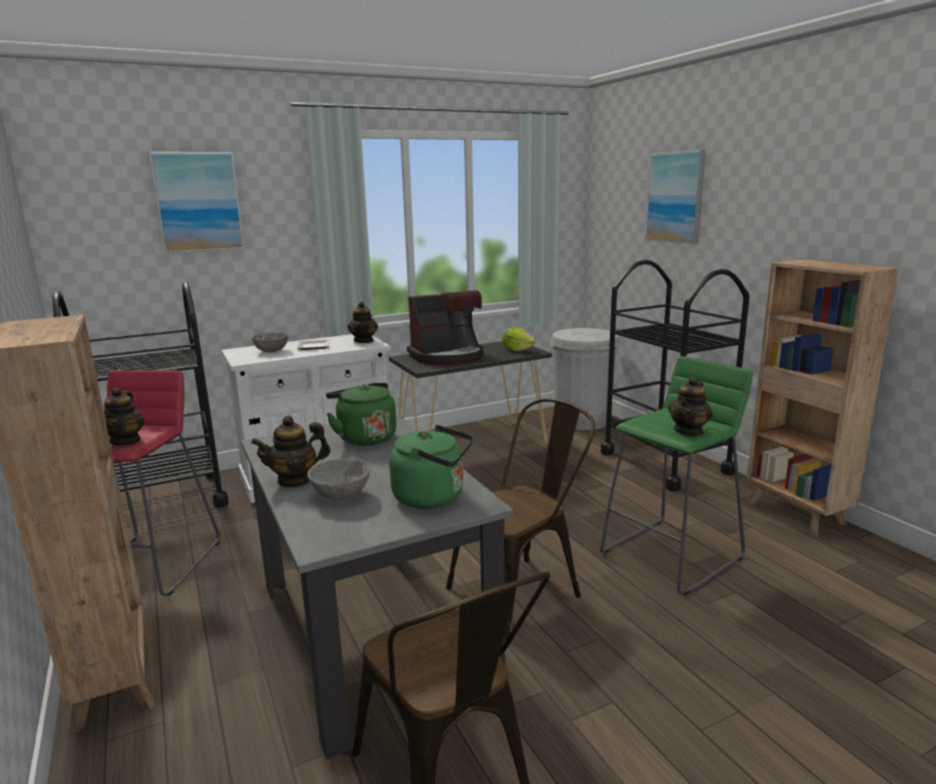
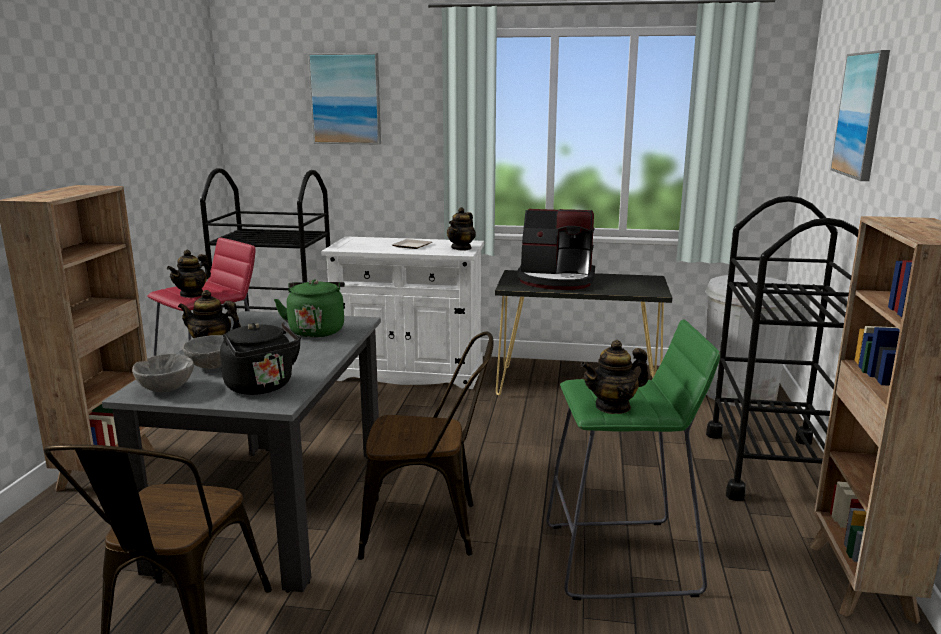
camera: 35 degrees right, 0 degrees up
grey bowl [252,332,289,352] -> grey bowl moved to [132,354,194,392]
green kettle [389,425,474,509] -> black kettle [220,322,301,395]
lettuce [502,327,536,351] -> none

